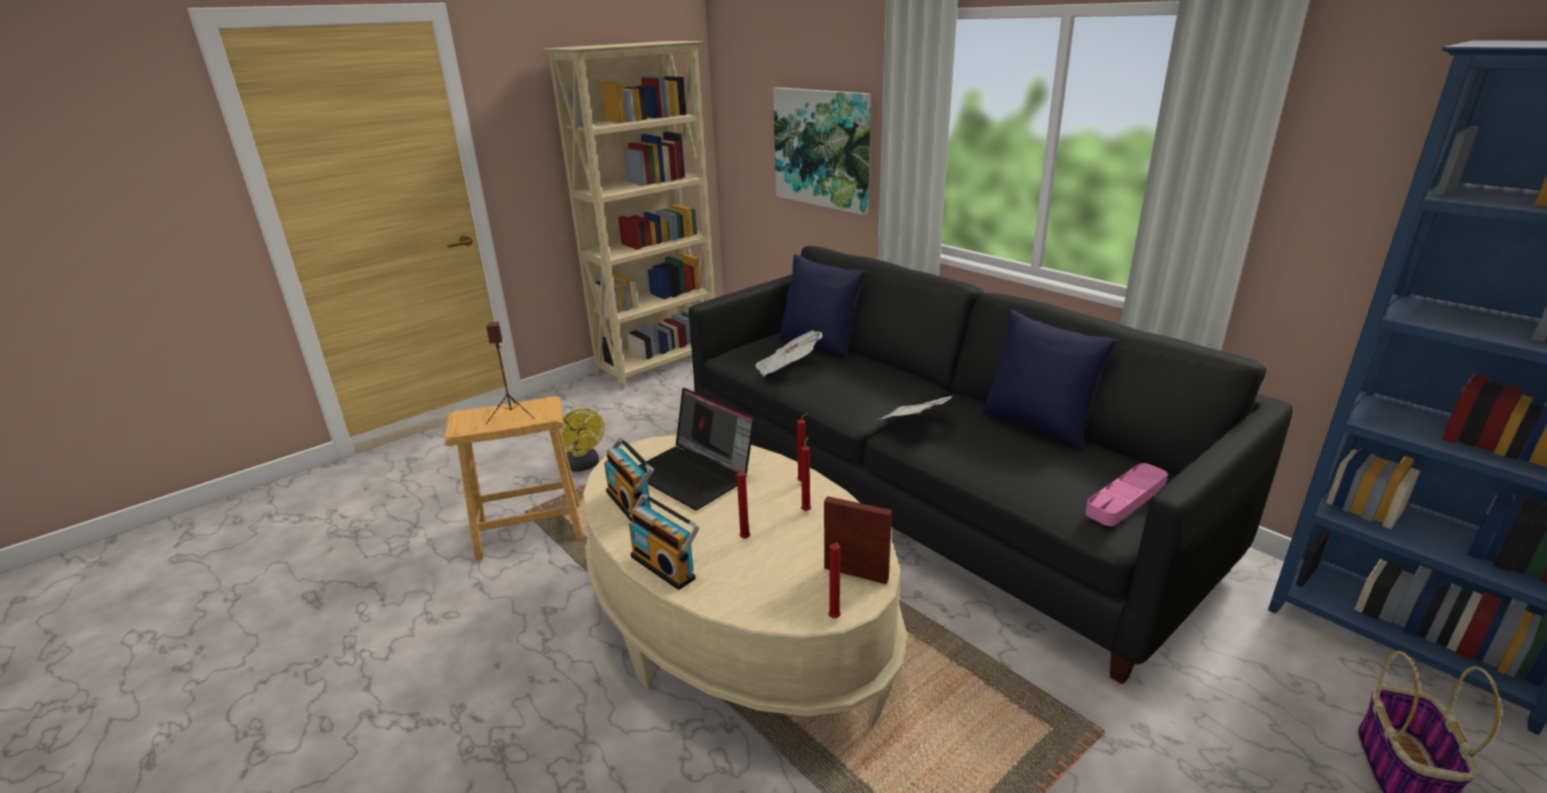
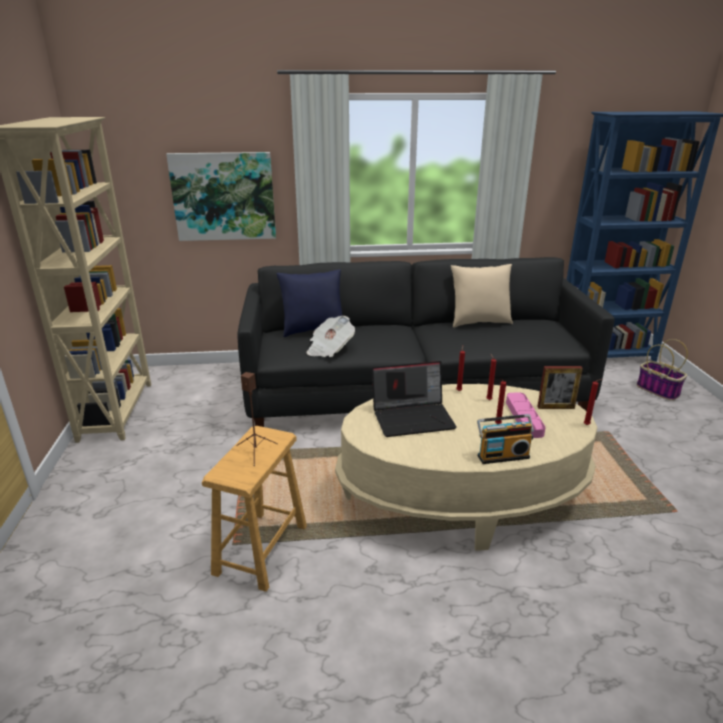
camera: 55 degrees left, 0 degrees up
yellow fan [560,408,604,472] -> none
radio [604,438,654,522] -> none
picture frame [824,496,892,584] -> picture frame turned 150 degrees counterclockwise [537,366,583,409]
newspaper [880,395,954,419] -> none
blue pillow [982,310,1117,450] -> beige pillow [451,264,513,328]
pink tray [1086,463,1168,526] -> pink tray moved to [506,392,546,438]

